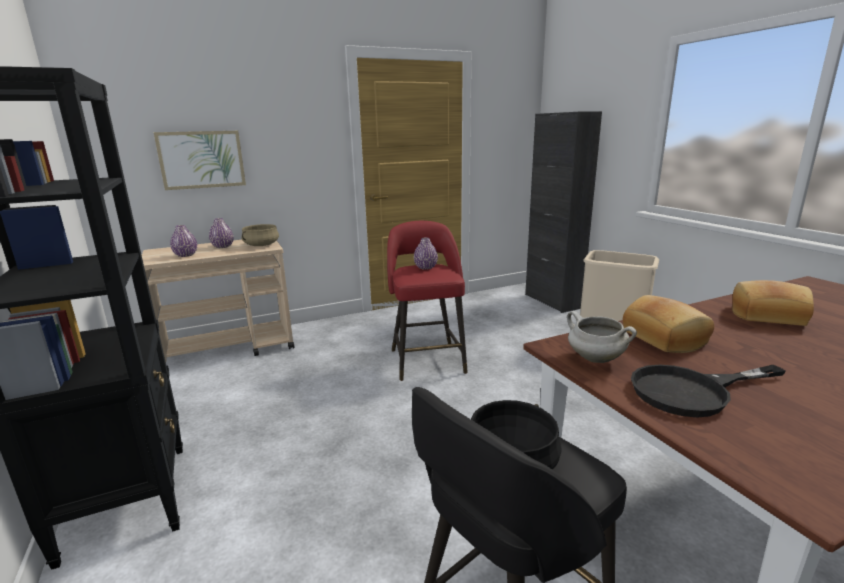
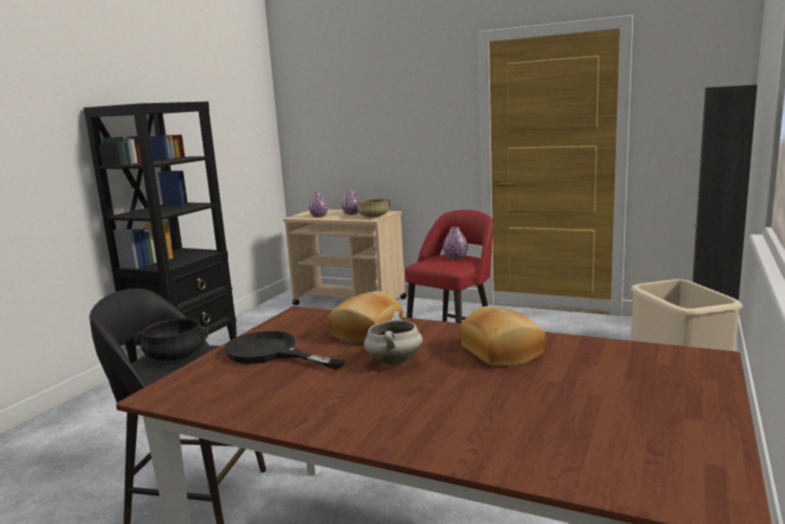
camera: 50 degrees right, 5 degrees down
picture [154,131,246,190] -> none
white cooking pot [567,311,637,363] -> white cooking pot moved to [364,311,423,365]

